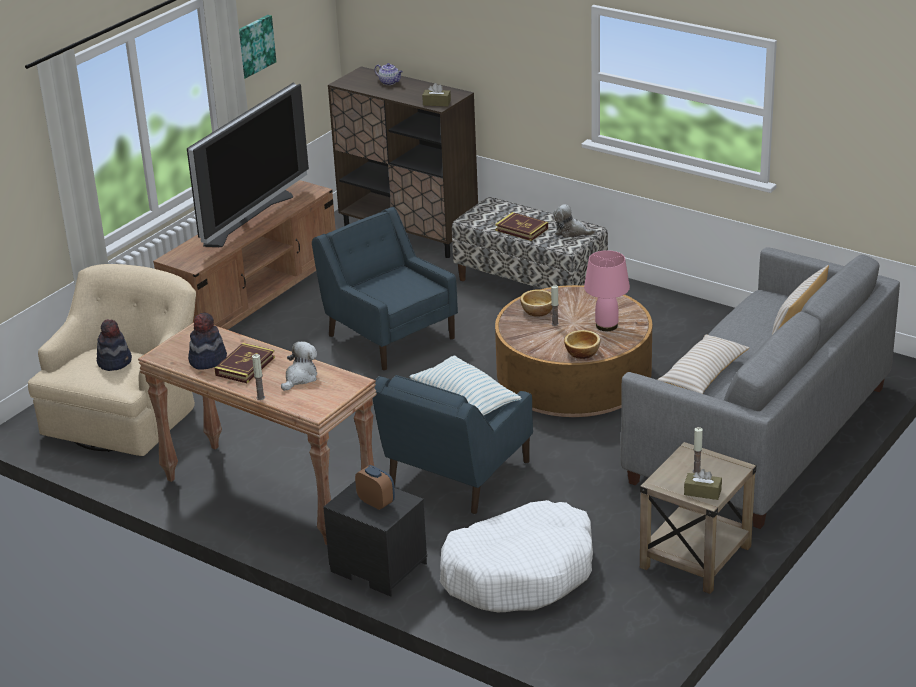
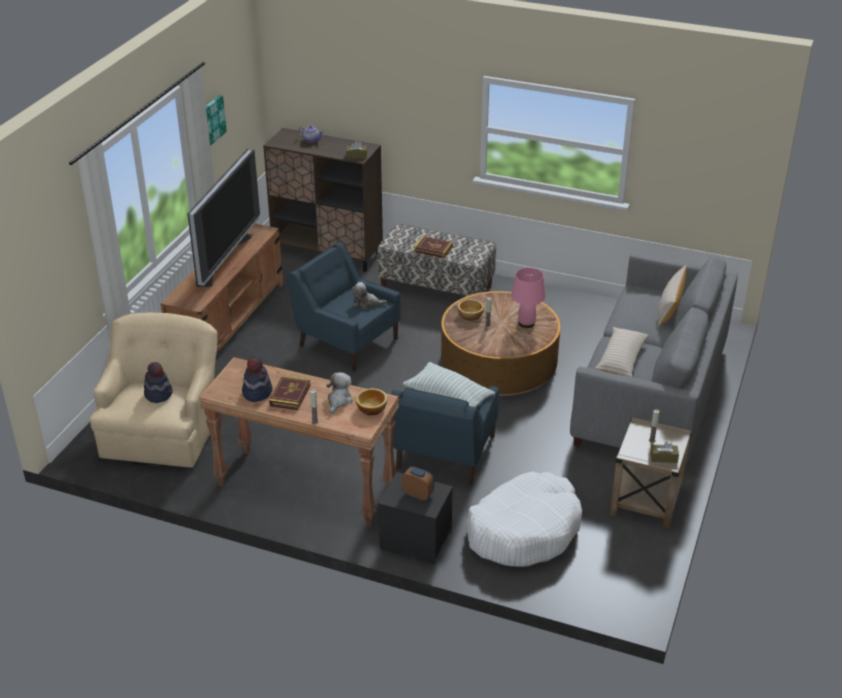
camera: 15 degrees left, 5 degrees up
plush toy [553,204,596,238] -> plush toy moved to [352,282,387,309]
bowl [564,330,600,359] -> bowl moved to [356,388,387,415]

